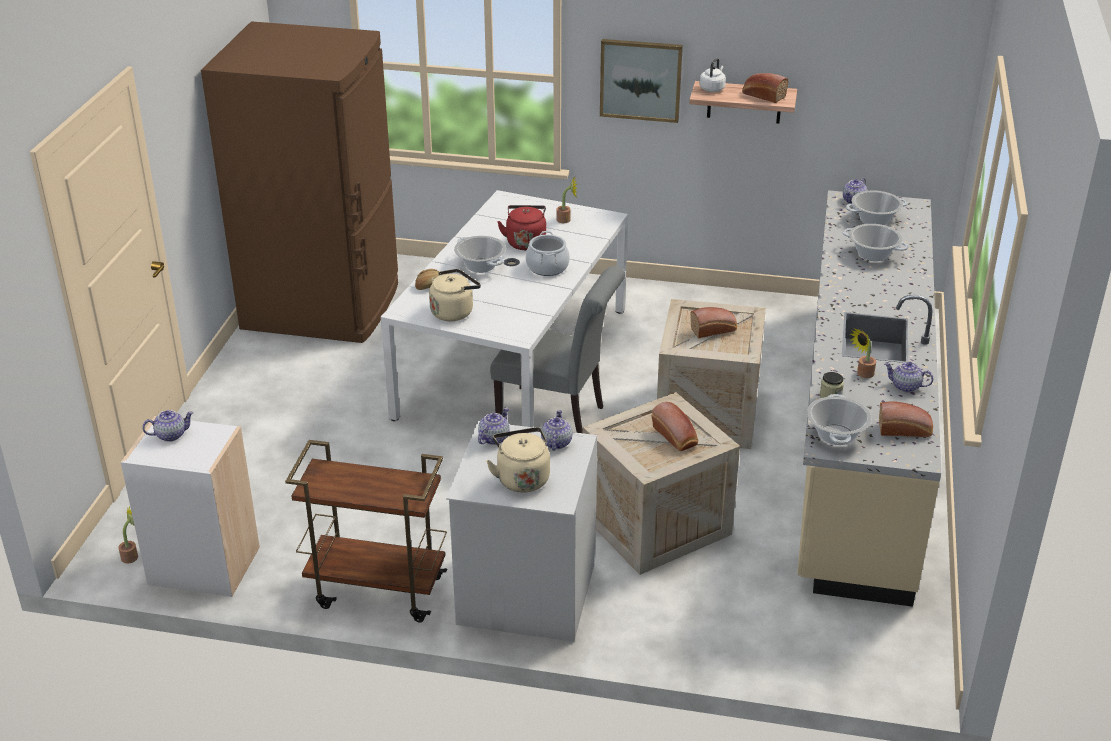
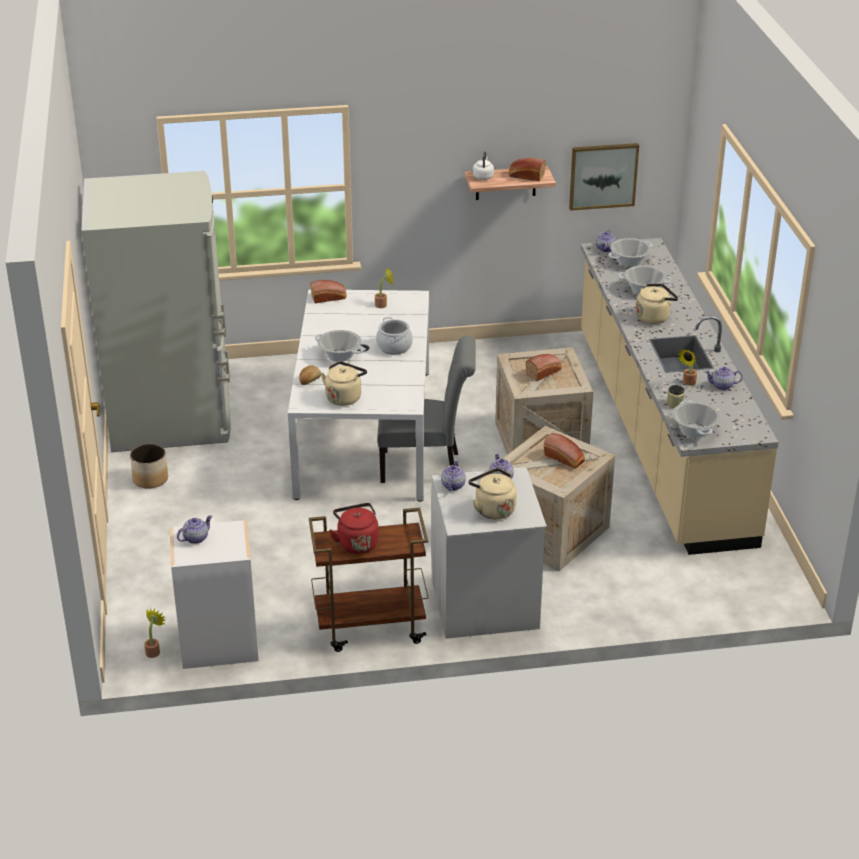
camera: 20 degrees left, 0 degrees up
brown fridge [201,21,398,343] -> white fridge [81,171,230,452]
red kettle [497,205,546,250] -> red kettle moved to [329,503,379,554]
picture [600,39,683,123] -> picture moved to [569,143,639,211]
bread [879,402,933,437] -> bread moved to [310,280,346,304]
none -> planter [130,444,168,489]
none -> beige kettle [636,284,678,324]

